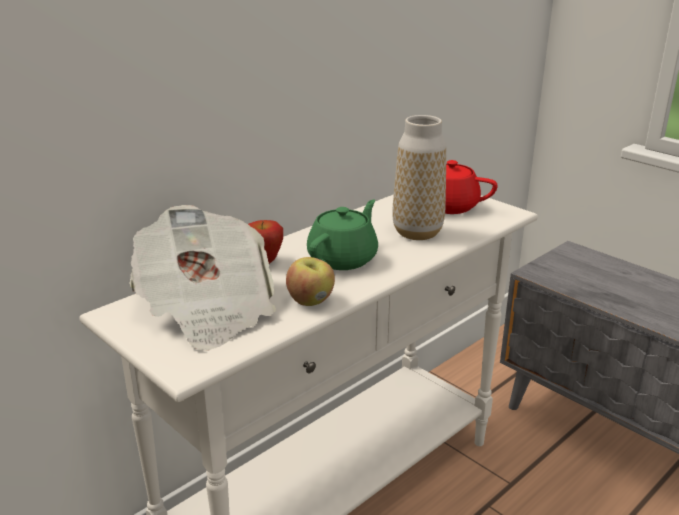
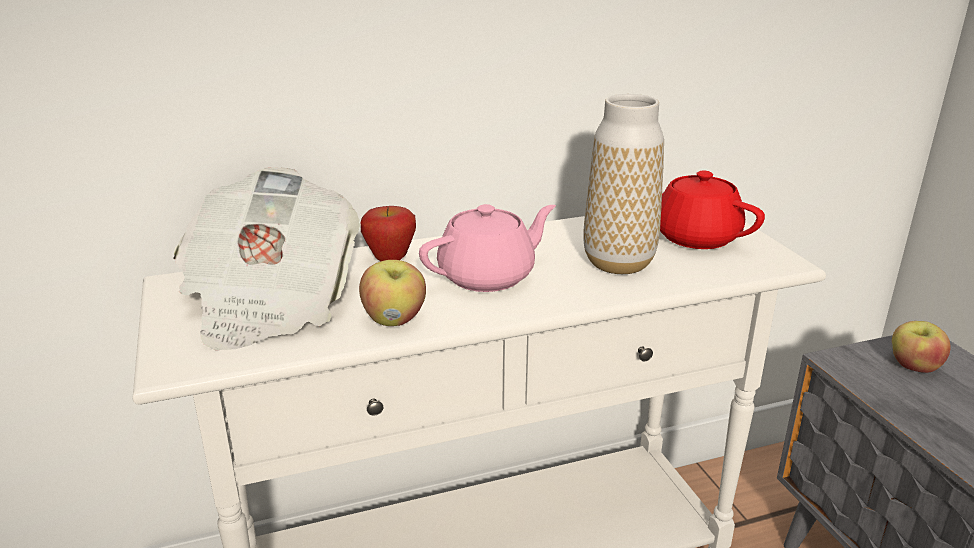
camera: 25 degrees right, 0 degrees up
green teapot [307,200,378,270] -> pink teapot [419,204,556,292]
none -> apple [892,321,951,373]

